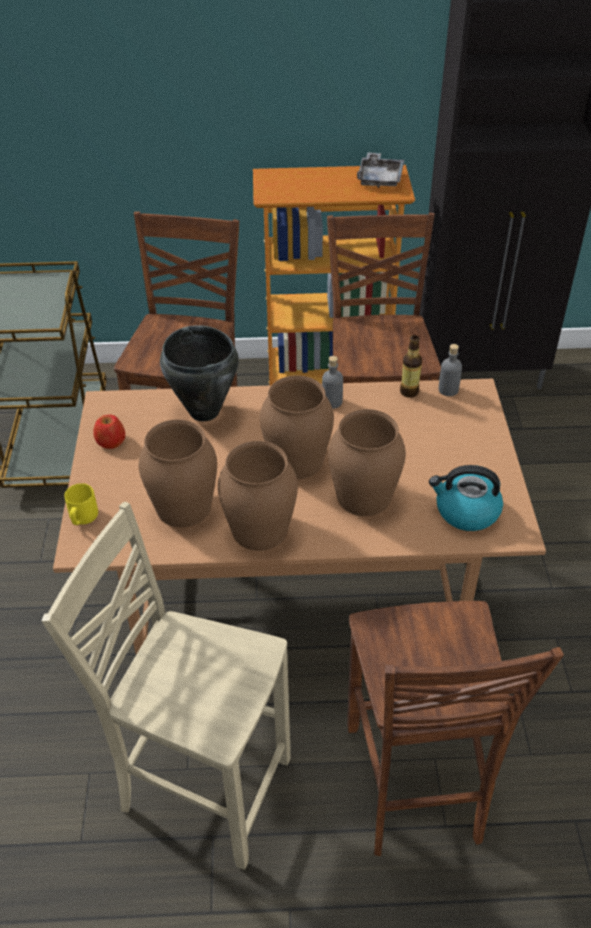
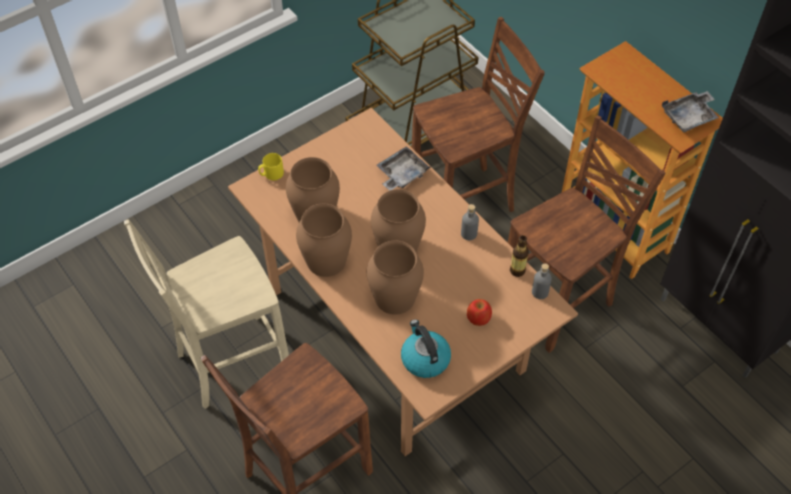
camera: 55 degrees right, 10 degrees up
beige chair [42,502,291,870] -> beige chair turned 105 degrees counterclockwise [124,219,289,409]
apple [93,414,125,449] -> apple moved to [467,299,492,326]
black cooking pot [160,325,239,421] -> grey tray [377,146,430,191]

